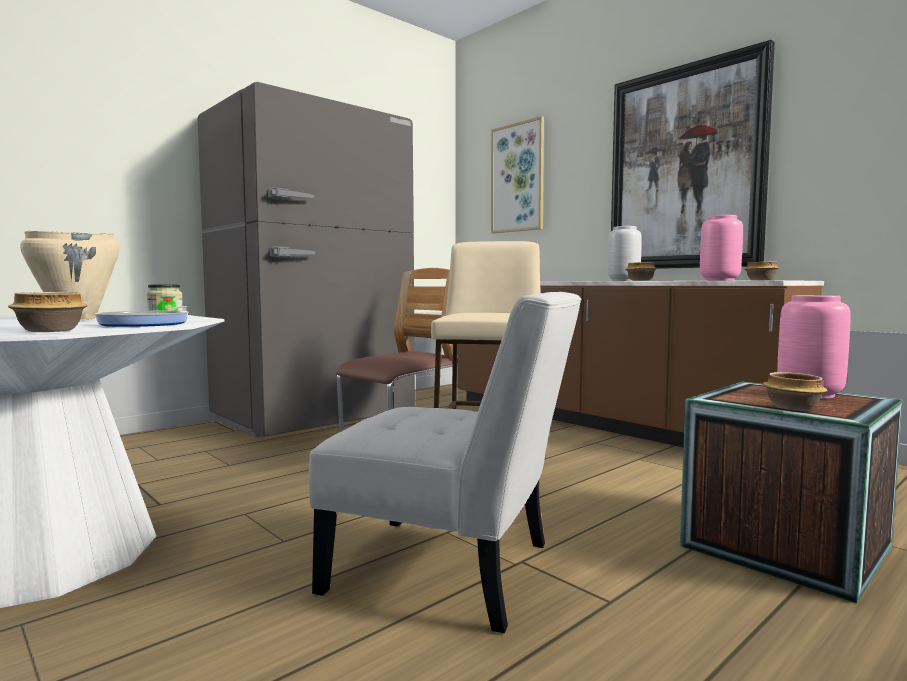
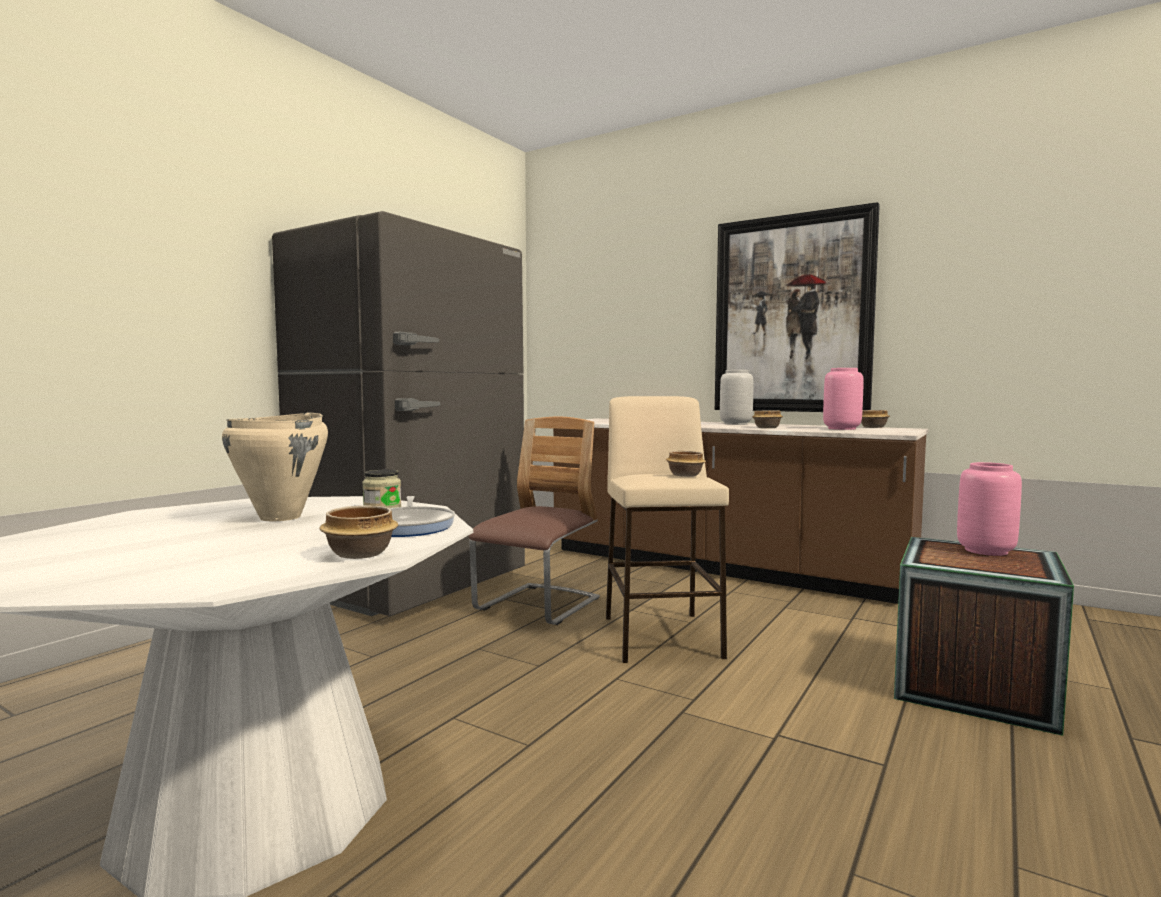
camera: 15 degrees left, 0 degrees up
white chair [309,292,581,633] -> none
picture [491,116,544,233] -> none
bowl [763,372,827,411] -> bowl moved to [666,451,706,477]

